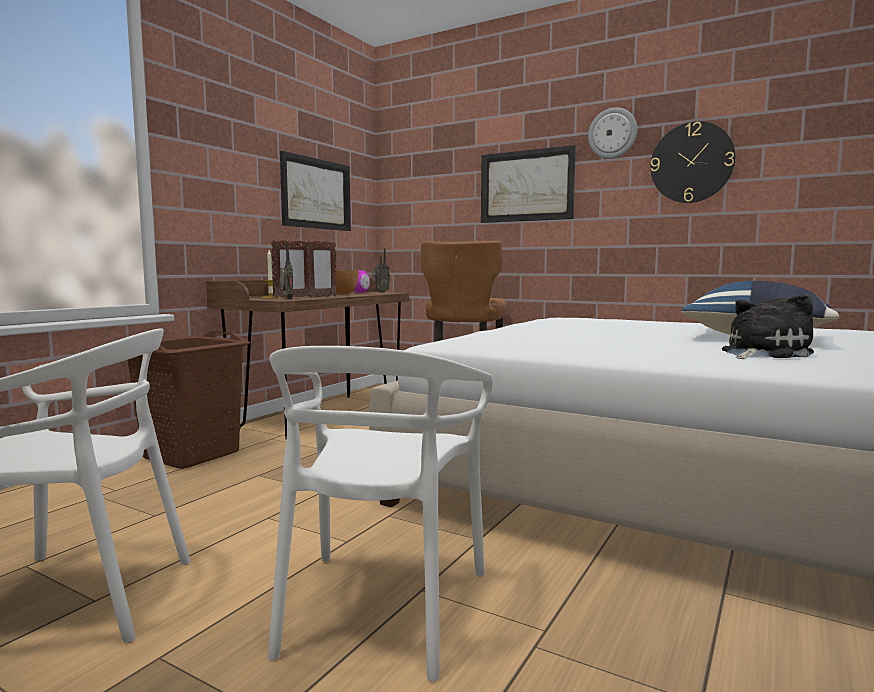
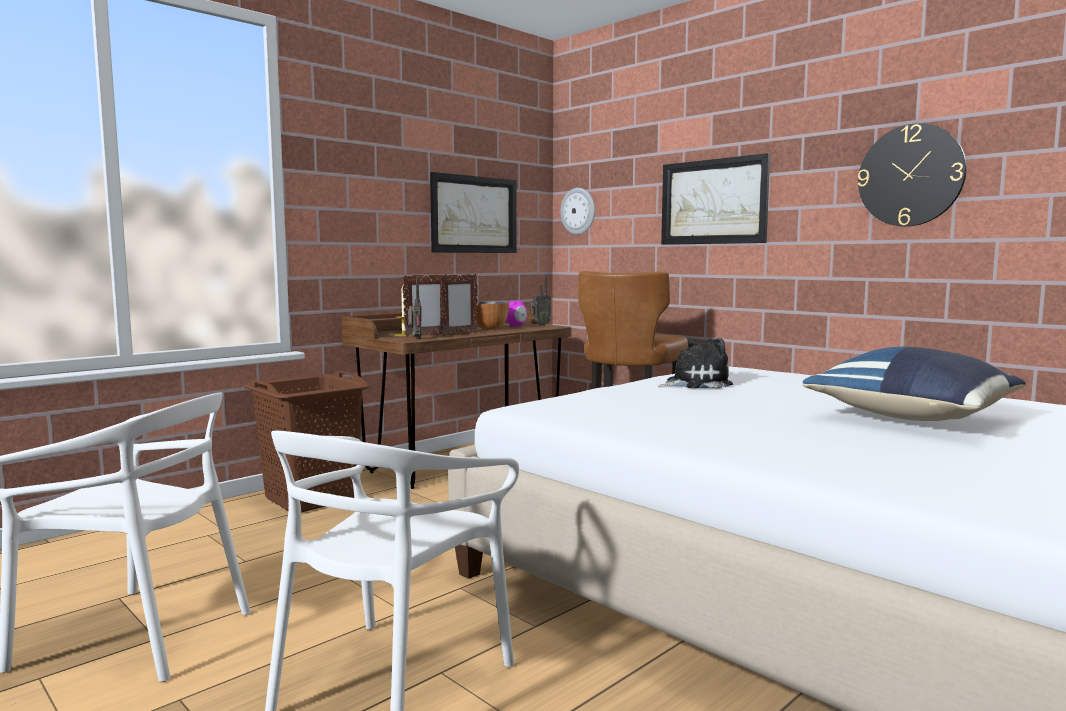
camera: 15 degrees right, 0 degrees up
wall clock [588,107,637,159] -> wall clock moved to [560,188,595,235]
plush toy [722,294,814,359] -> plush toy moved to [658,338,733,388]

